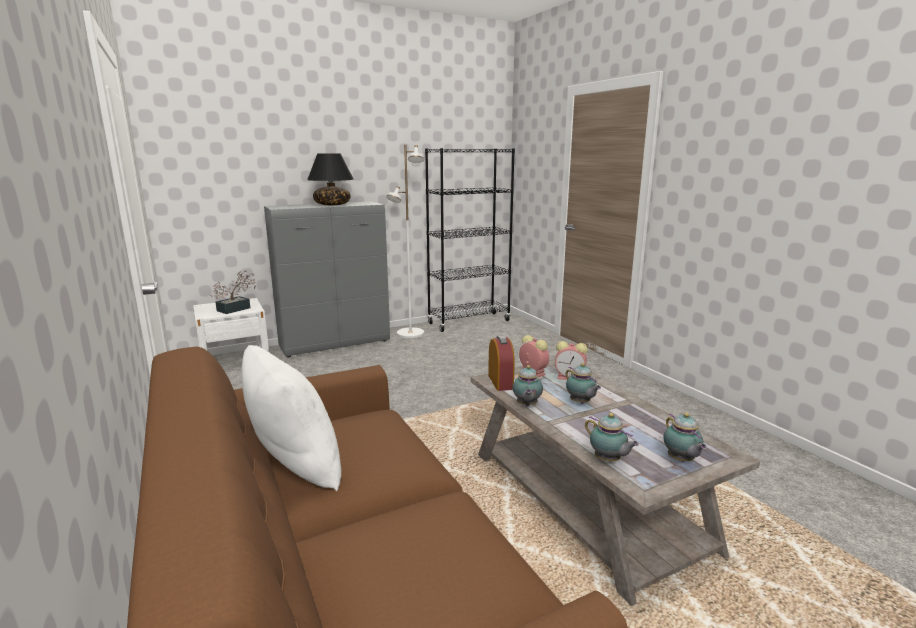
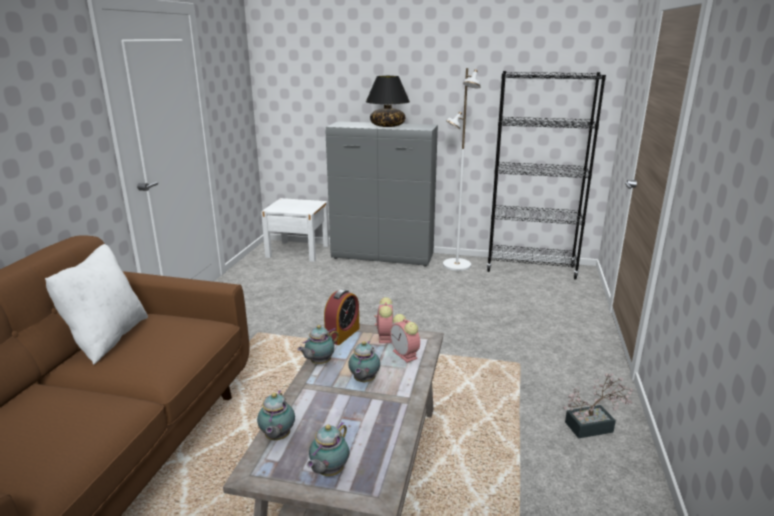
camera: 40 degrees right, 5 degrees up
potted plant [210,270,256,314] -> potted plant moved to [563,373,633,439]

